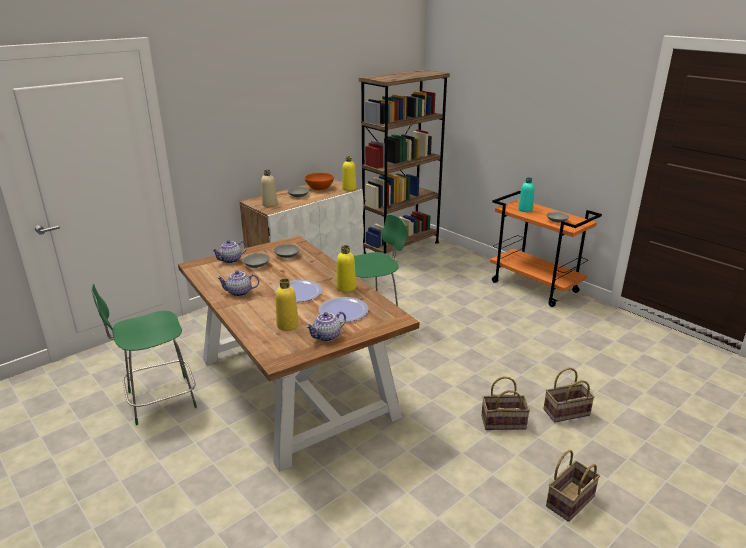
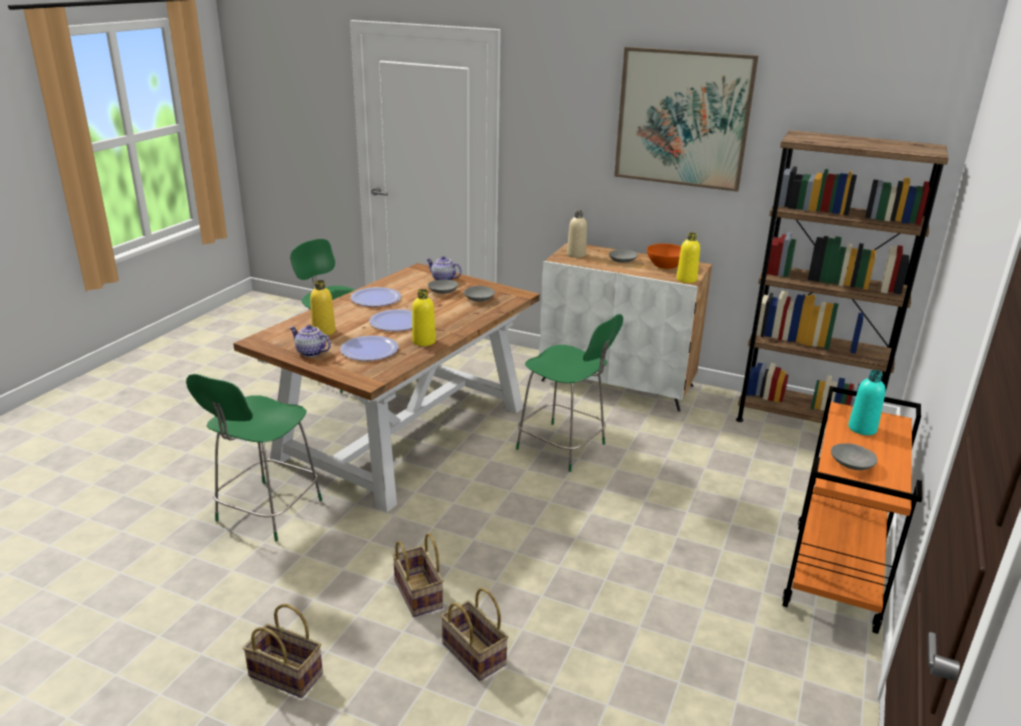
camera: 65 degrees right, 0 degrees up
teapot [217,271,259,297] -> plate [350,287,401,307]
none -> green chair [186,374,322,541]
none -> picture [614,47,759,192]

